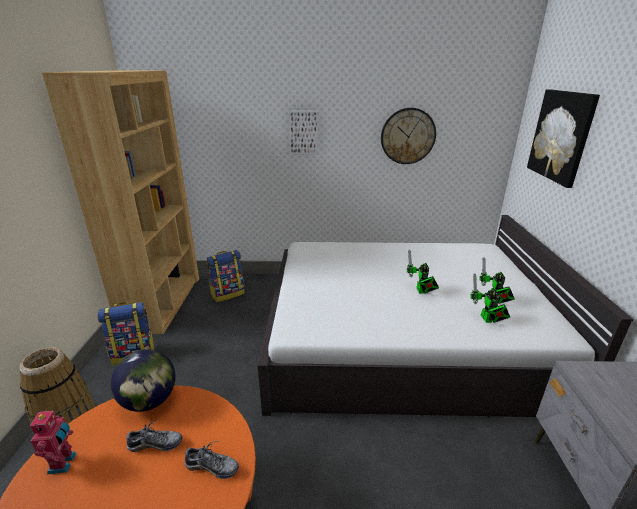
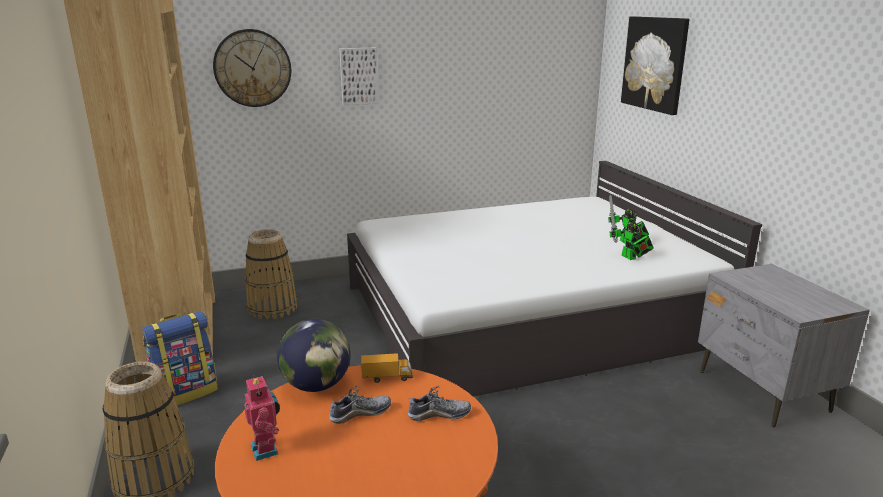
camera: 20 degrees left, 5 degrees down
backpack [207,250,245,302] -> basket [245,229,298,320]
wall clock [381,108,436,164] -> wall clock moved to [213,29,291,107]
toy robot [407,249,439,294] -> none
none -> toy truck [361,353,413,383]

